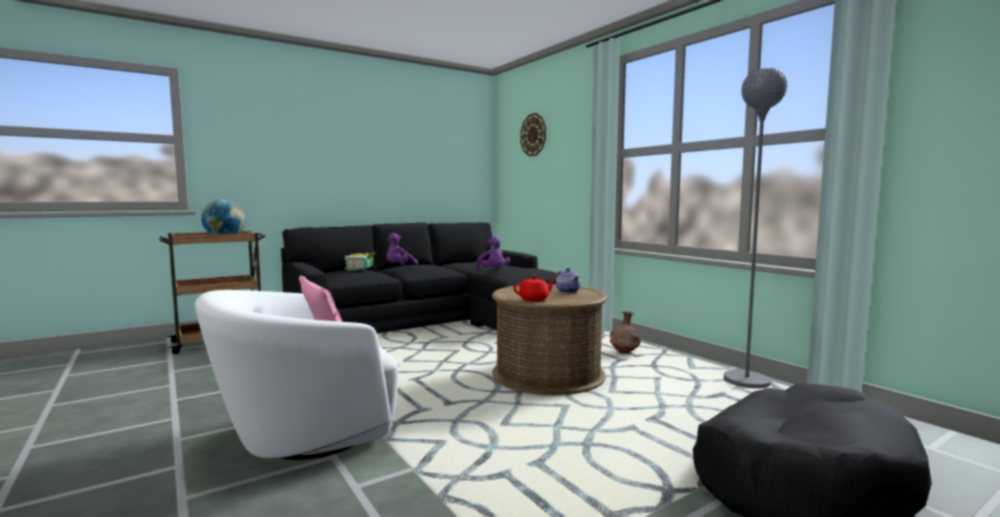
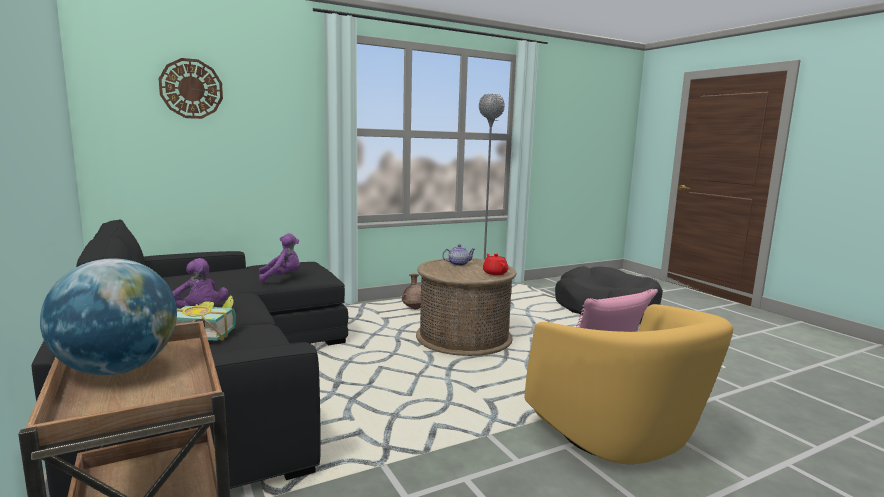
camera: 85 degrees left, 5 degrees up
white armchair [195,290,399,460] -> yellow armchair [525,304,733,464]

